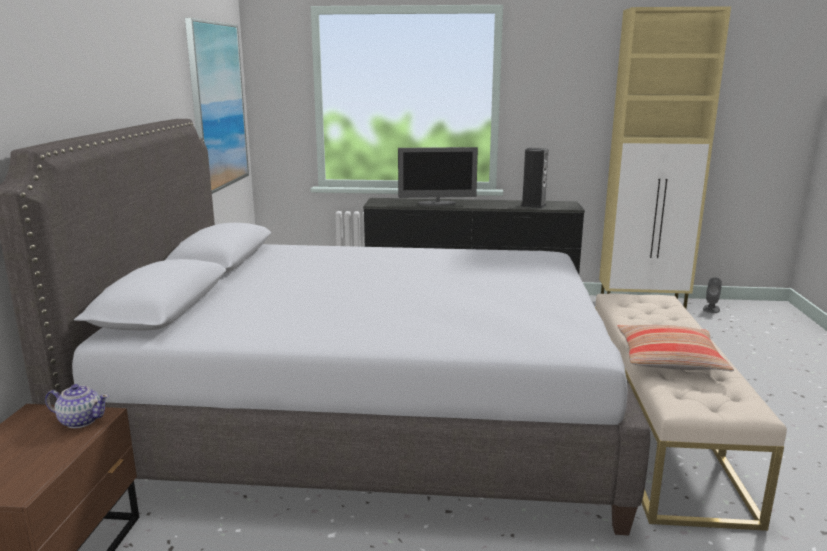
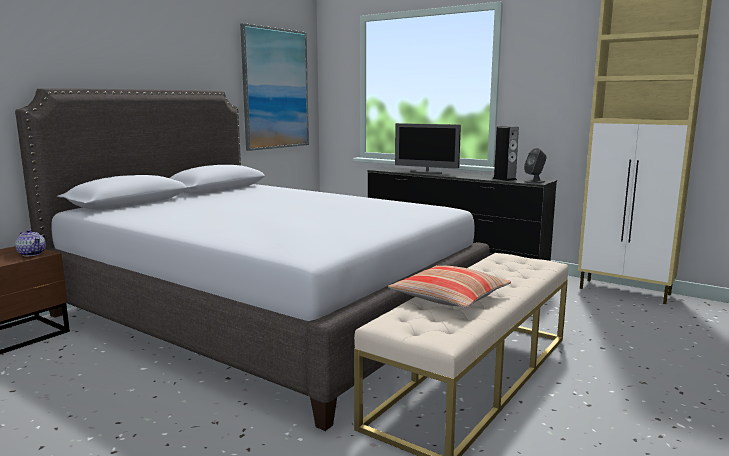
camera: 30 degrees right, 5 degrees down
grey speaker [703,277,722,313] -> grey speaker moved to [524,148,547,183]

